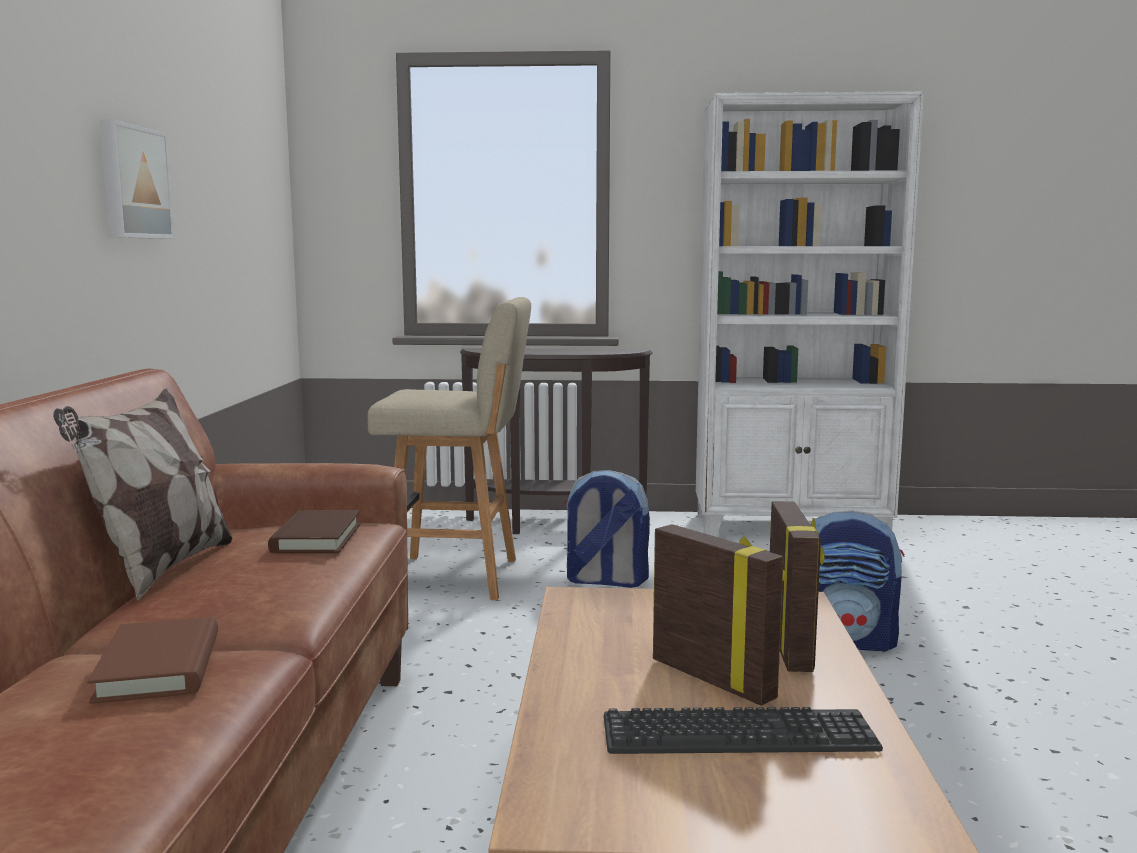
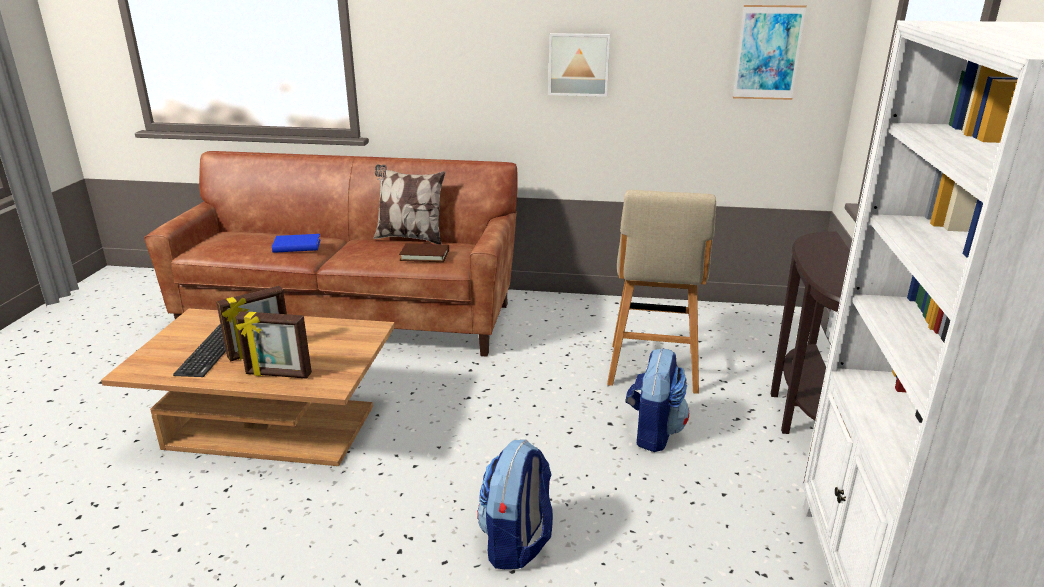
camera: 95 degrees right, 15 degrees up
brown book [87,617,218,704] -> blue book [272,234,321,253]
none -> picture [733,5,807,100]

